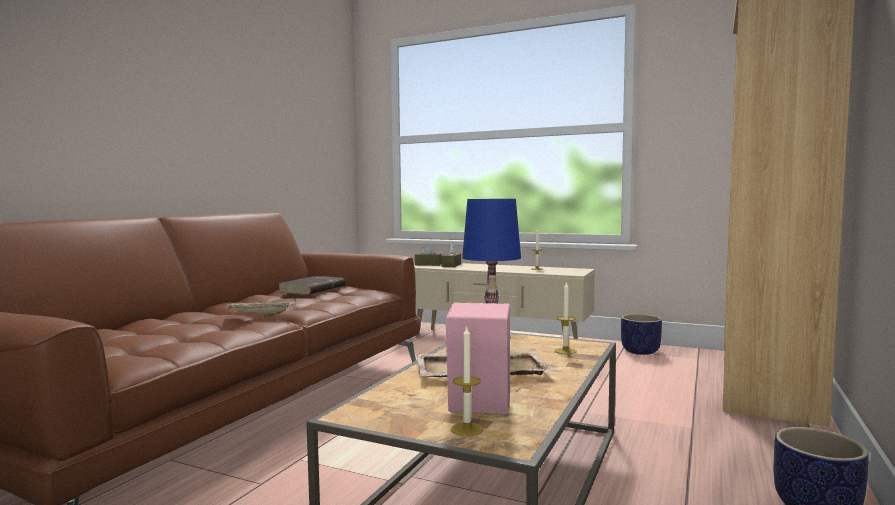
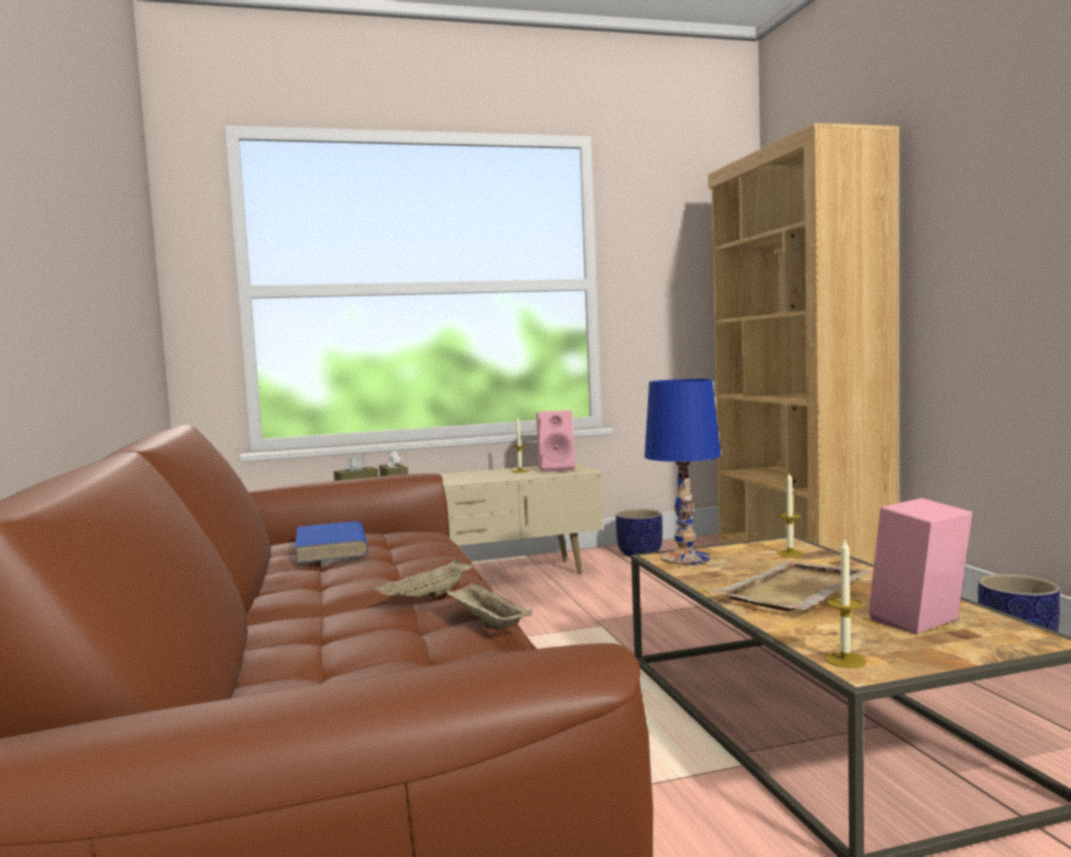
camera: 40 degrees left, 0 degrees up
brown book [278,276,346,295] -> blue book [295,521,368,563]
candle [451,325,483,436] -> candle moved to [825,540,867,668]
none -> beige tray [444,581,533,630]
none -> pink speaker [536,410,575,472]

